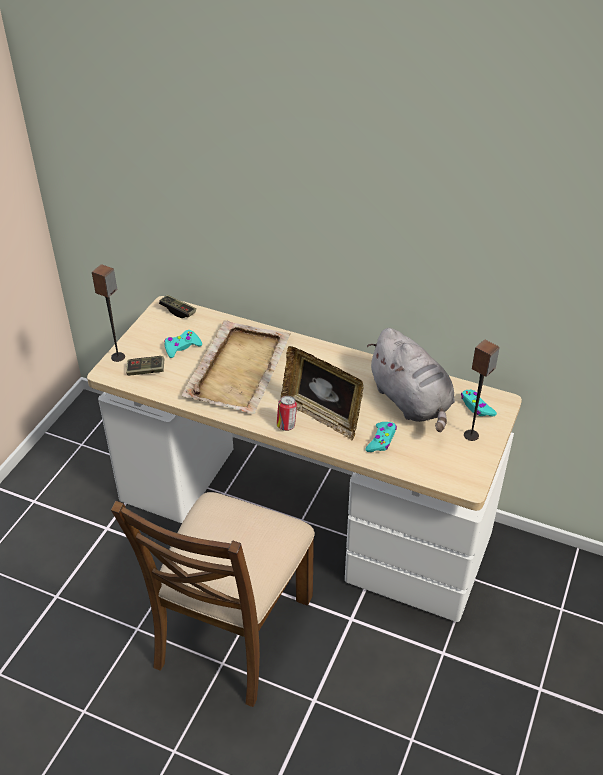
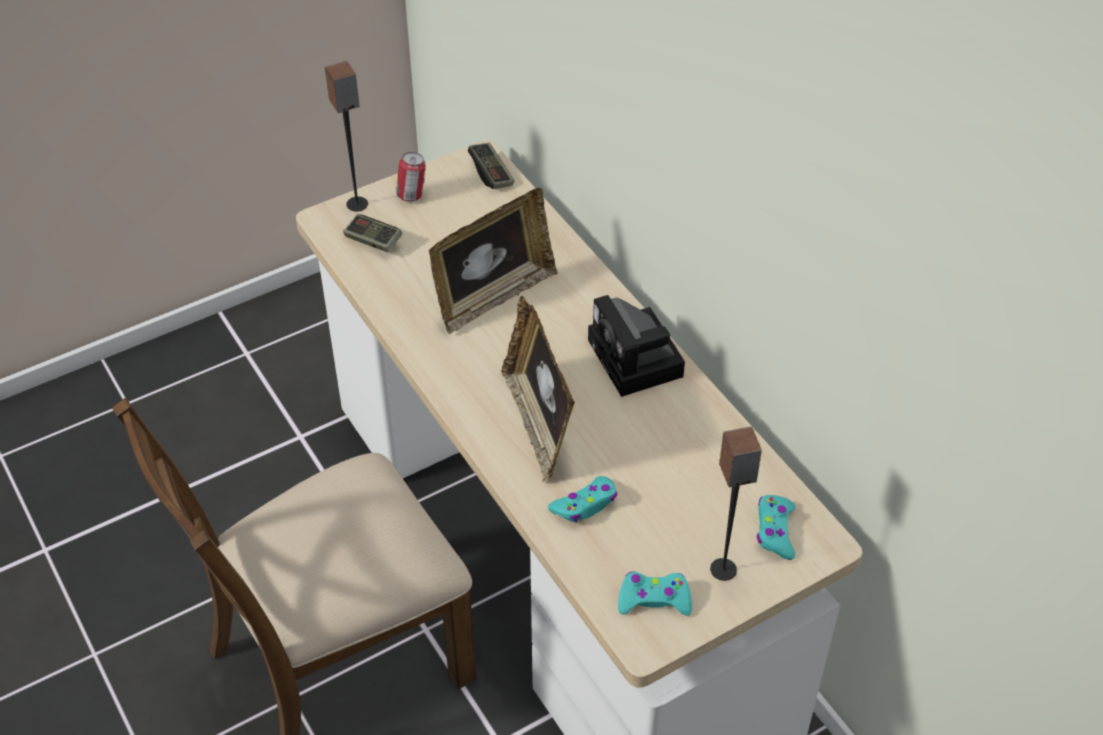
camera: 35 degrees right, 5 degrees up
turquoise game controller [164,330,202,358] -> turquoise game controller moved to [618,572,692,616]
beige tray [182,320,291,414] -> picture frame [429,188,558,334]
can [277,396,297,431] -> can moved to [396,152,426,202]
grey plush toy [367,328,455,432] -> none
none -> camera [588,295,685,397]

